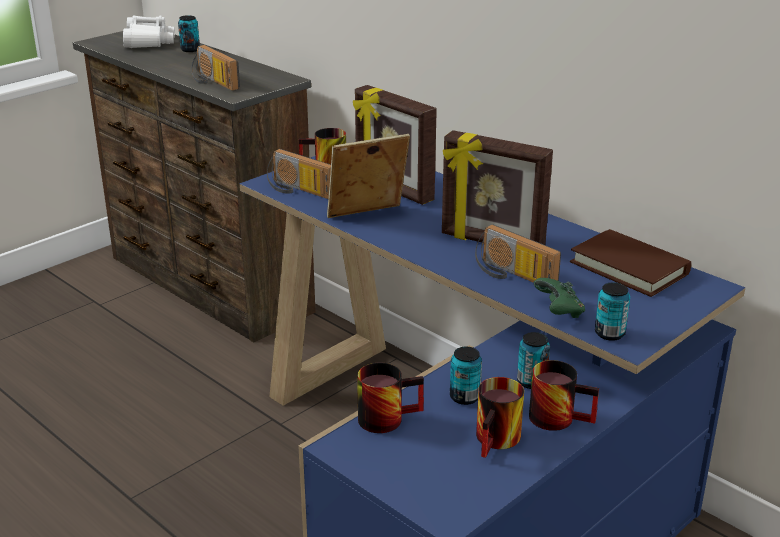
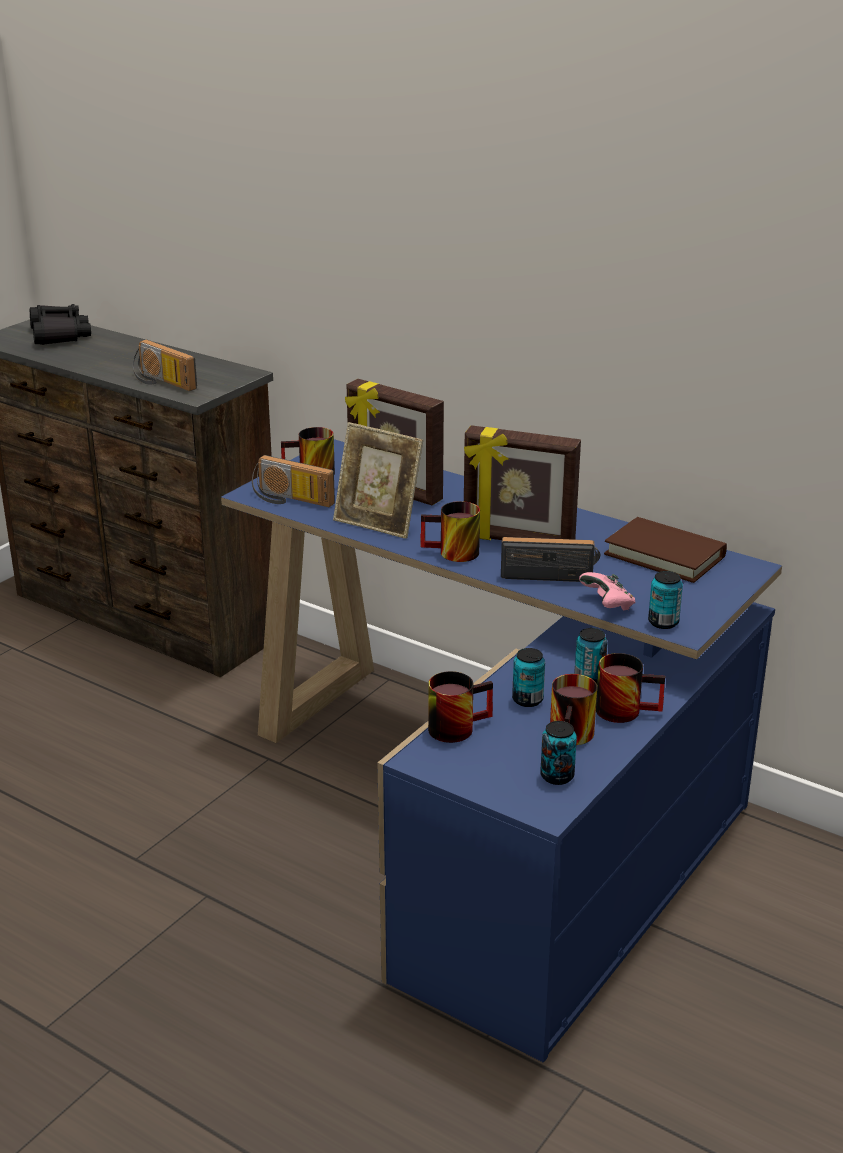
camera: 10 degrees left, 0 degrees up
white binoculars [123,15,175,48] -> black binoculars [30,304,91,345]
can [178,15,200,52] -> can moved to [540,721,577,785]
picture frame [327,134,410,218] -> picture frame turned 120 degrees counterclockwise [333,422,423,539]
radio [475,224,561,283] -> radio turned 150 degrees clockwise [501,537,600,582]
green game controller [534,278,585,318] -> pink game controller [579,572,635,610]
none -> mug [421,501,480,562]

